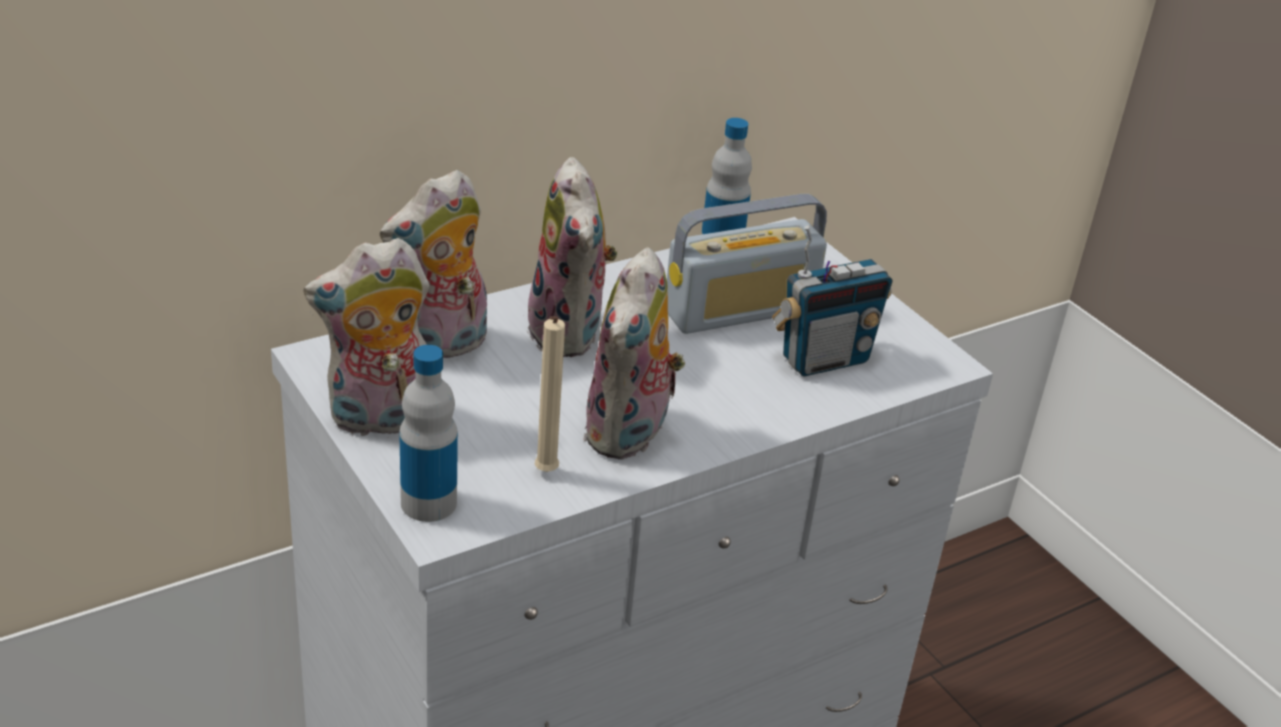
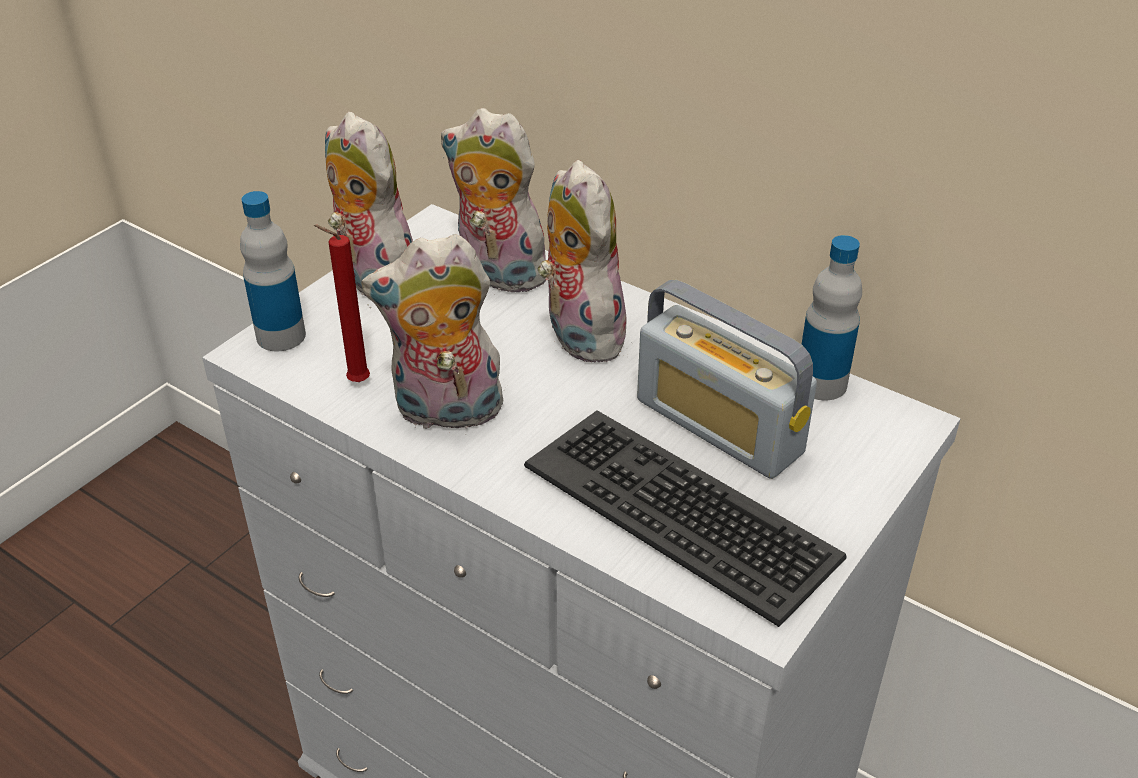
camera: 70 degrees right, 5 degrees up
plush toy [526,157,618,357] -> plush toy turned 105 degrees clockwise [538,160,630,362]
beige candle [535,316,565,472] -> red candle [314,225,370,382]
radio [772,226,892,376] -> keyboard [524,410,847,627]

